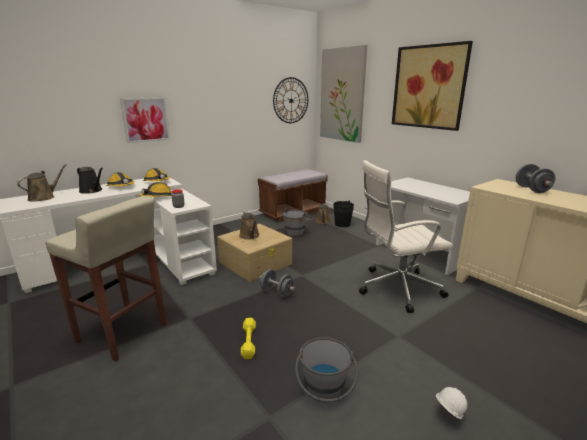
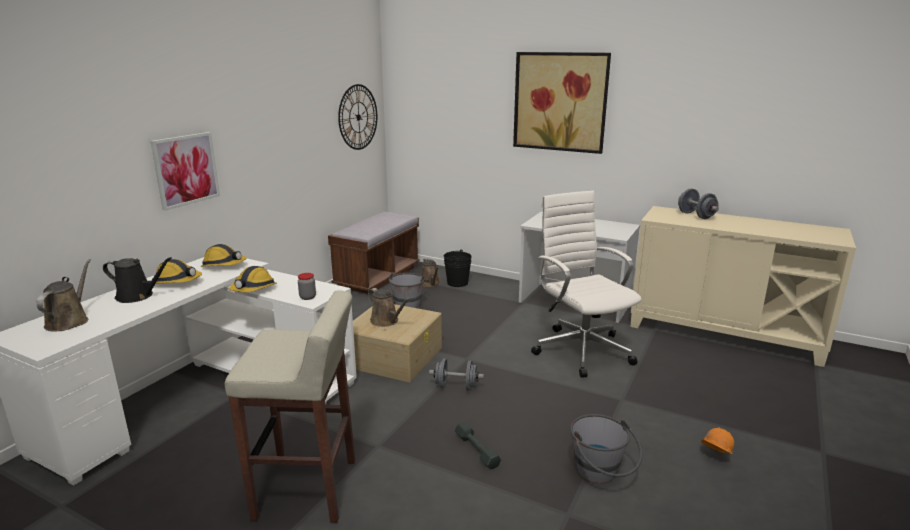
camera: 25 degrees left, 0 degrees up
yellow dumbbell [241,318,256,359] -> grey dumbbell [455,422,501,470]
picture [320,45,367,143] -> none
white office chair [359,160,453,313] -> white office chair turned 105 degrees clockwise [531,191,642,377]
white hard hat [436,387,467,419] -> orange hard hat [701,428,734,454]

